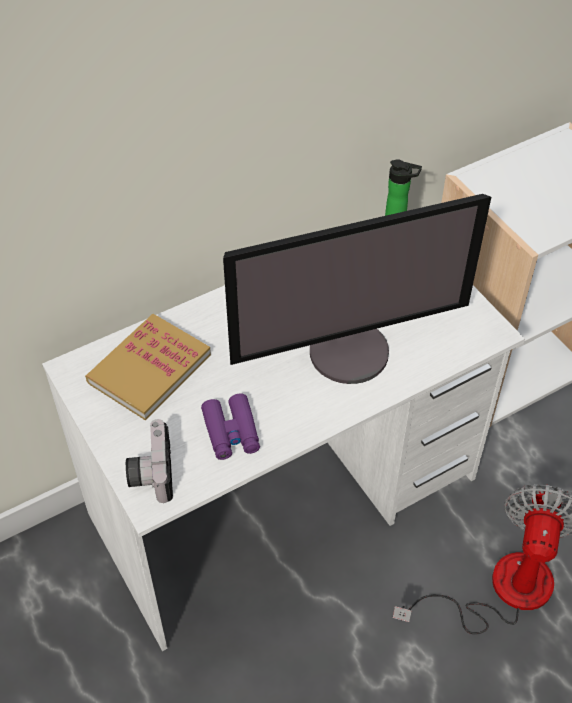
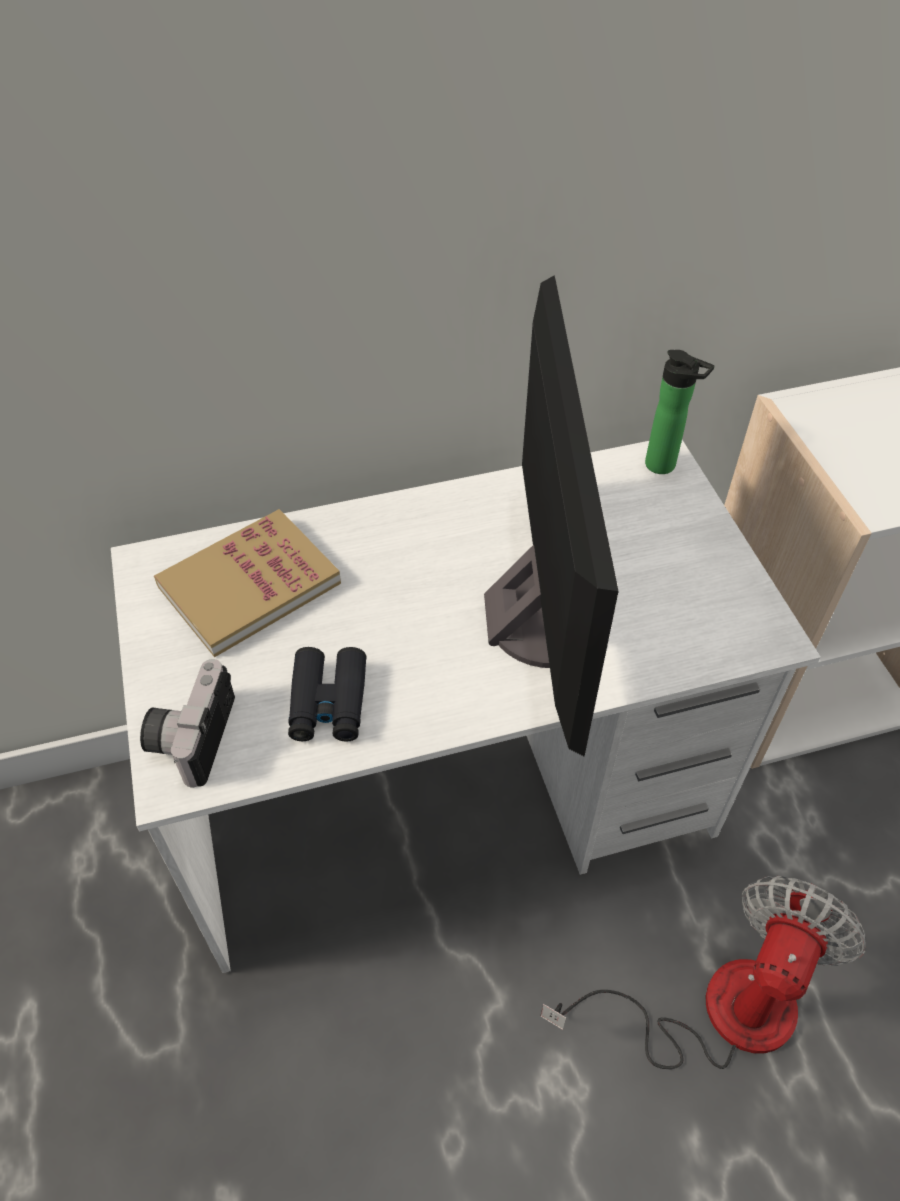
camera: 15 degrees right, 0 degrees up
purple binoculars [201,393,260,460] -> black binoculars [288,647,366,742]
monitor [223,194,491,384] -> monitor turned 90 degrees counterclockwise [484,275,619,756]

